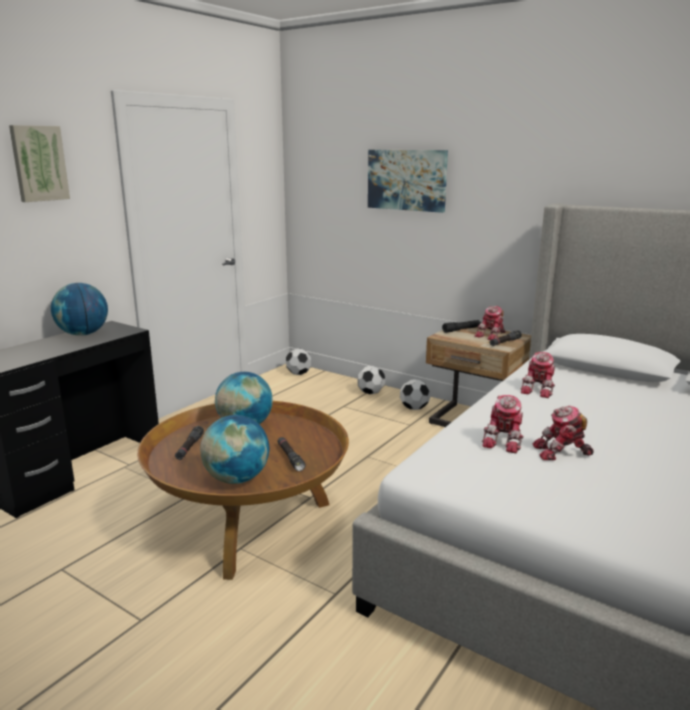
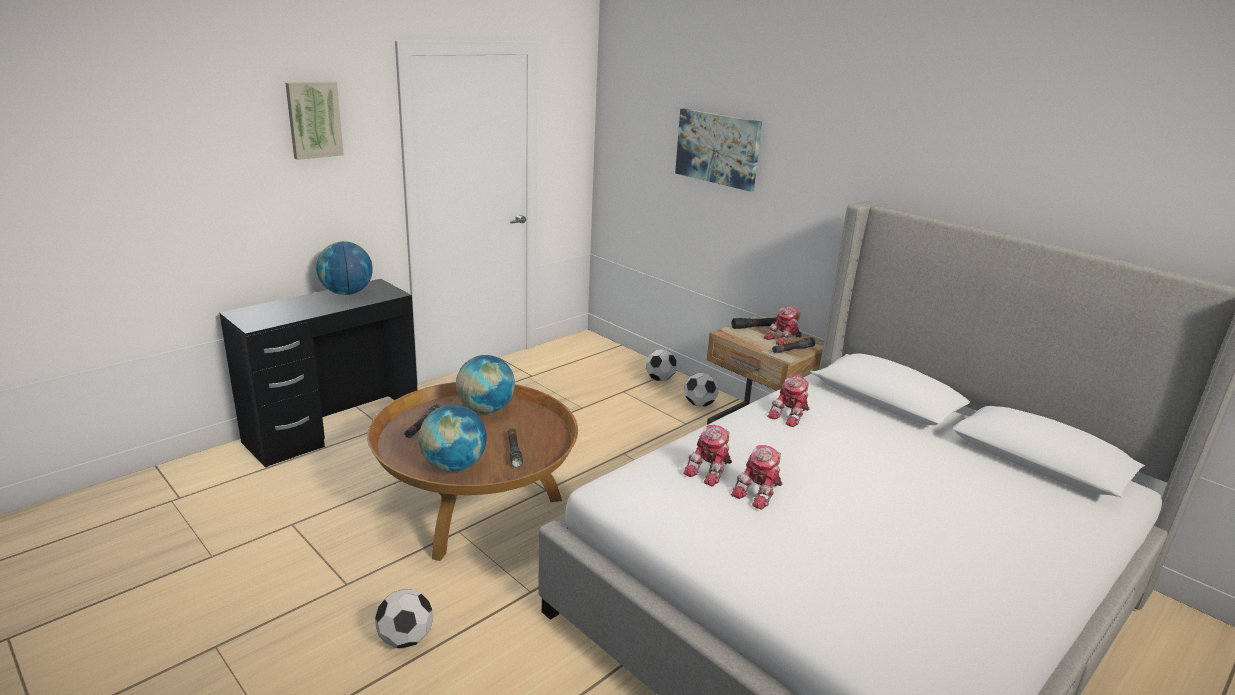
camera: 10 degrees right, 5 degrees up
football [286,348,311,375] -> football moved to [375,589,433,648]
toy robot [533,406,594,460] -> toy robot turned 60 degrees counterclockwise [731,445,783,510]

